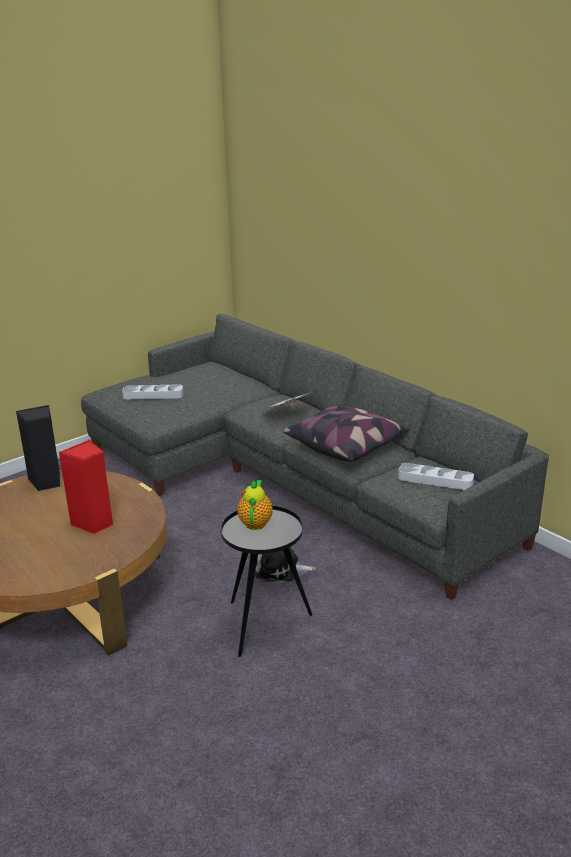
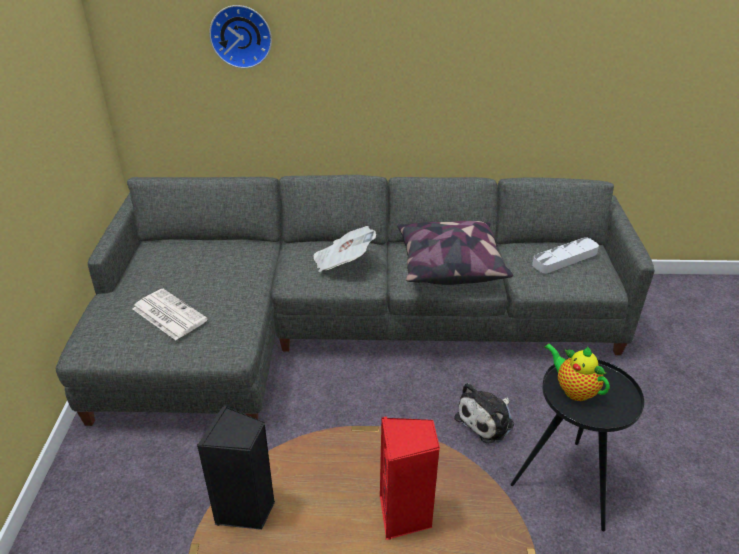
camera: 50 degrees left, 10 degrees up
grey tray [122,384,183,400] -> newspaper [132,289,208,340]
none -> wall clock [209,5,272,68]

